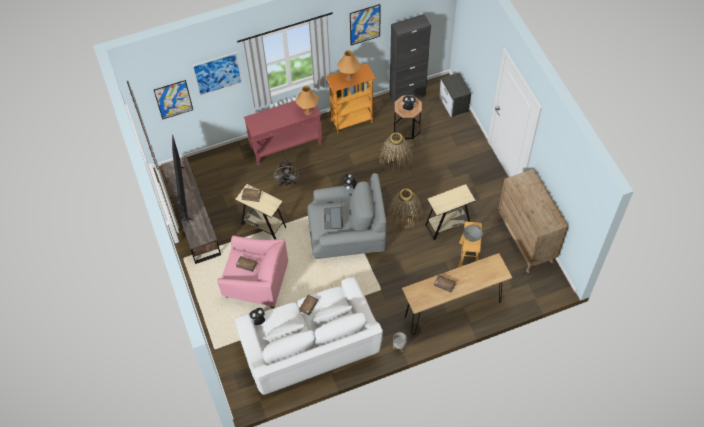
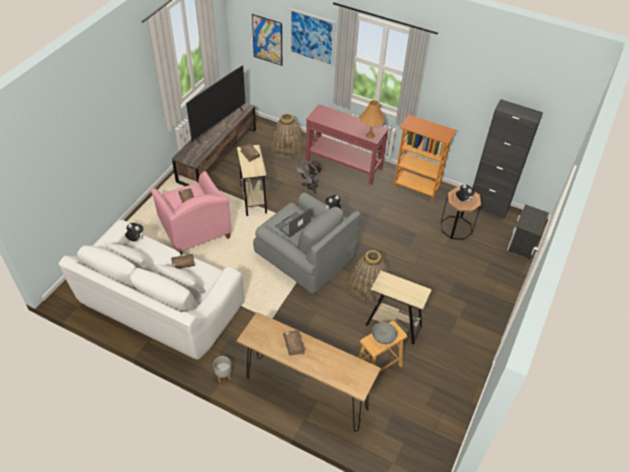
camera: 45 degrees right, 10 degrees down
orange table lamp [337,50,361,81] -> none
picture [350,4,381,45] -> none
basket [379,132,413,173] -> basket moved to [270,114,305,159]
brown dresser [498,169,569,273] -> none

